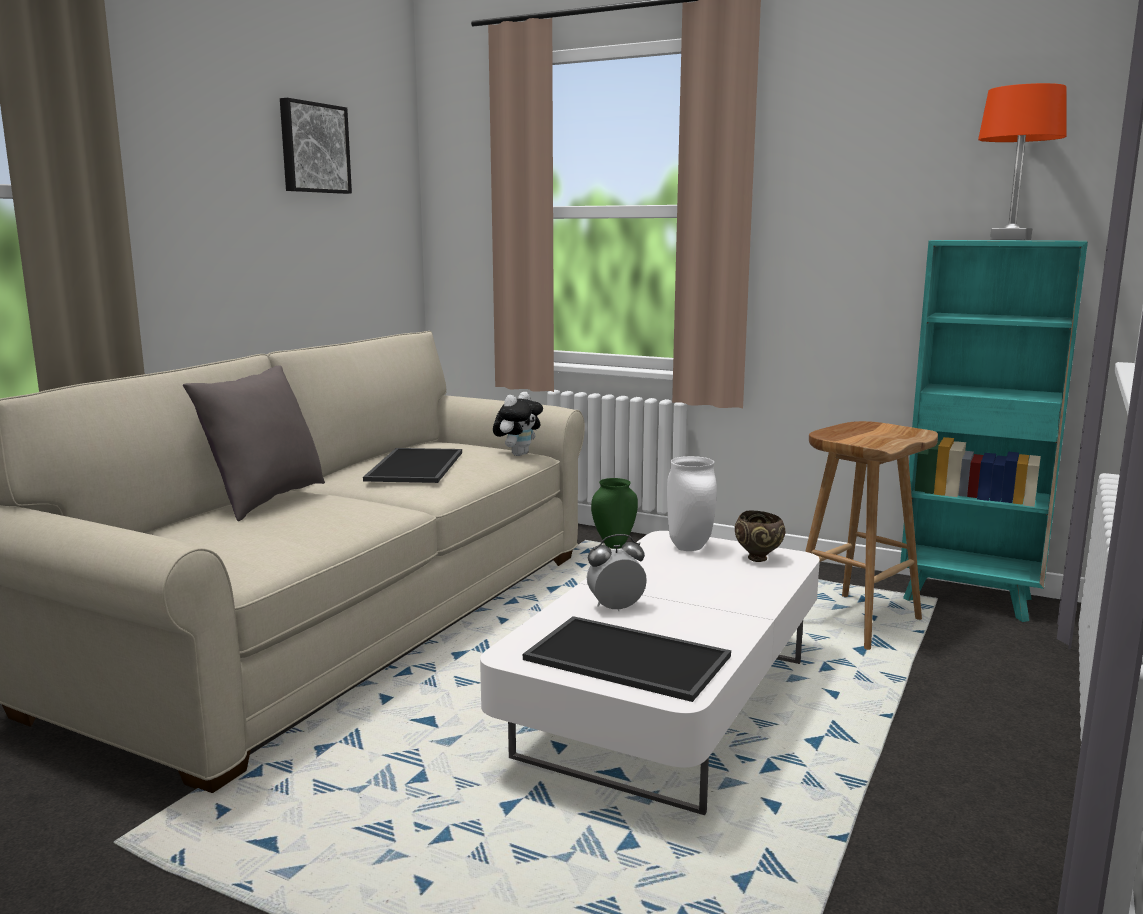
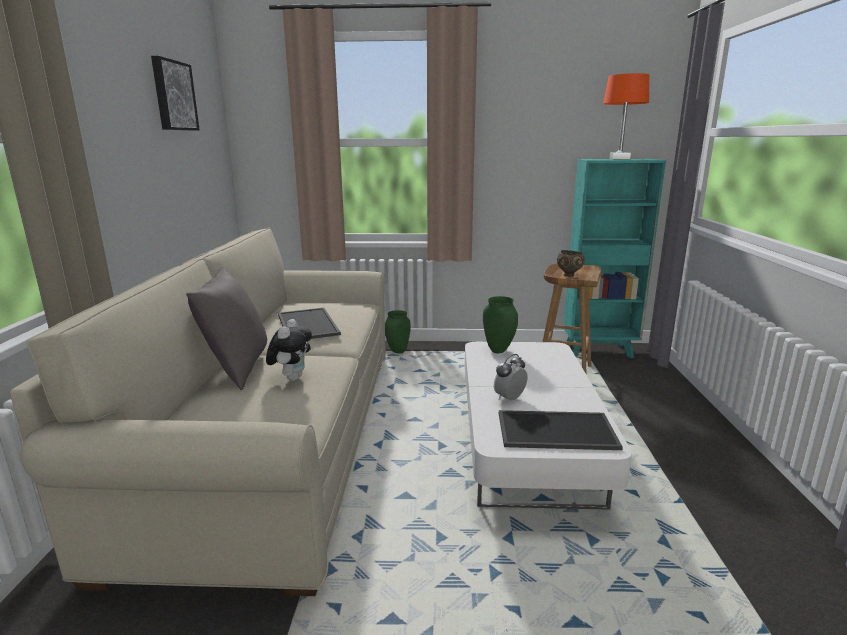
camera: 25 degrees left, 5 degrees up
plush toy [493,392,543,456] -> plush toy moved to [266,319,312,381]
white vase [667,456,717,551] -> green vase [483,296,518,353]
brown bowl [735,510,785,562] -> brown bowl moved to [557,250,585,277]

